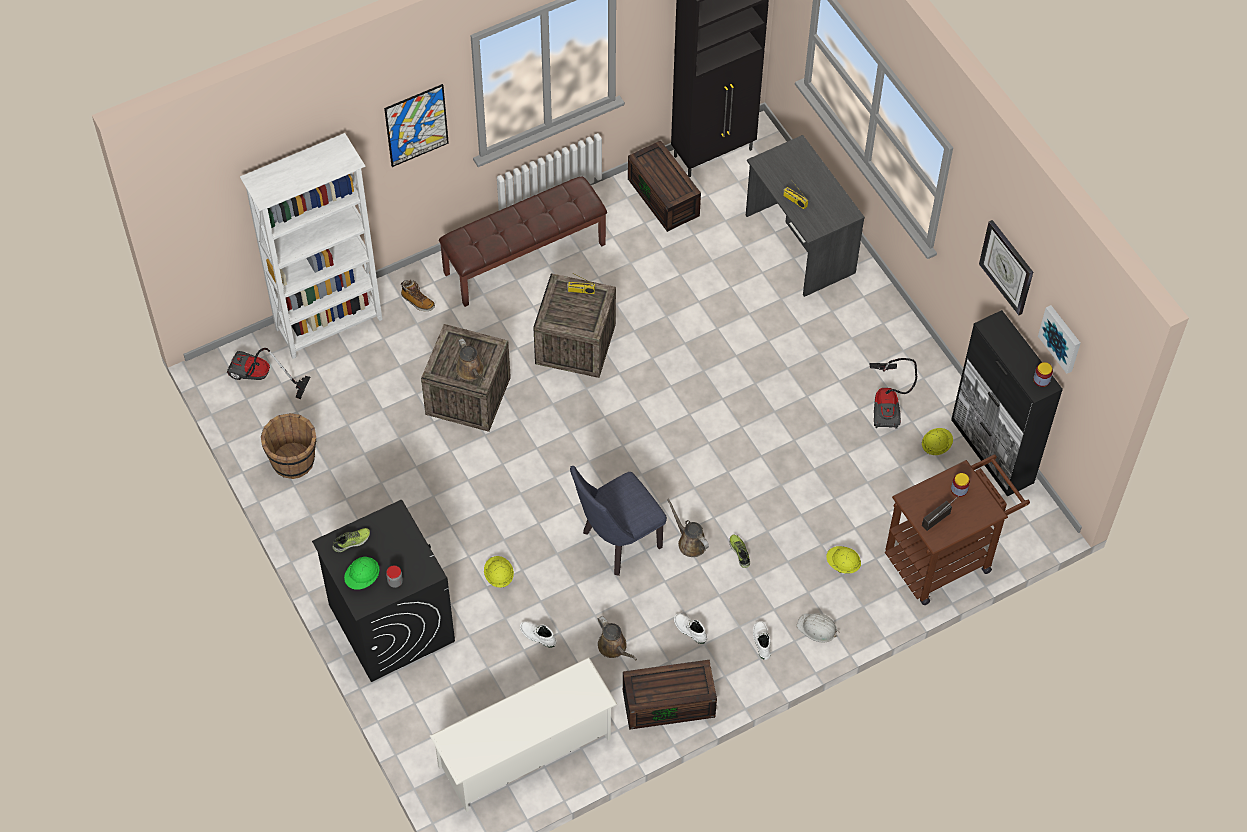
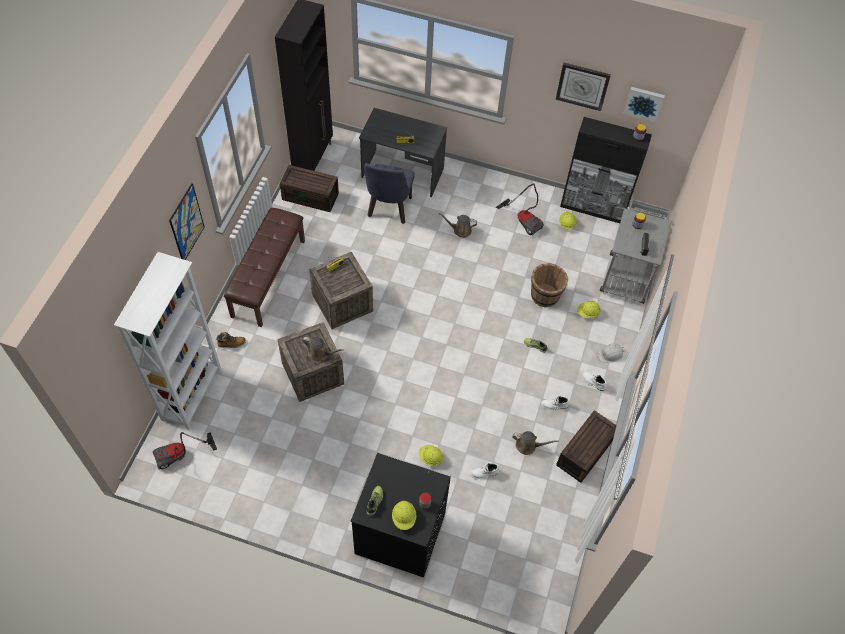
camera: 45 degrees left, 0 degrees up
brown bucket [261,413,316,479] -> brown bucket moved to [531,263,568,307]
green hard hat [344,557,380,590] -> yellow hard hat [392,501,416,530]
white shoe rack [430,657,617,812] -> none
blue chair [570,466,667,576] -> blue chair moved to [364,163,415,224]
brown watering can [667,499,709,557] -> brown watering can moved to [439,213,477,238]
brown cart [885,454,1030,605] -> grey cart [600,196,672,304]

